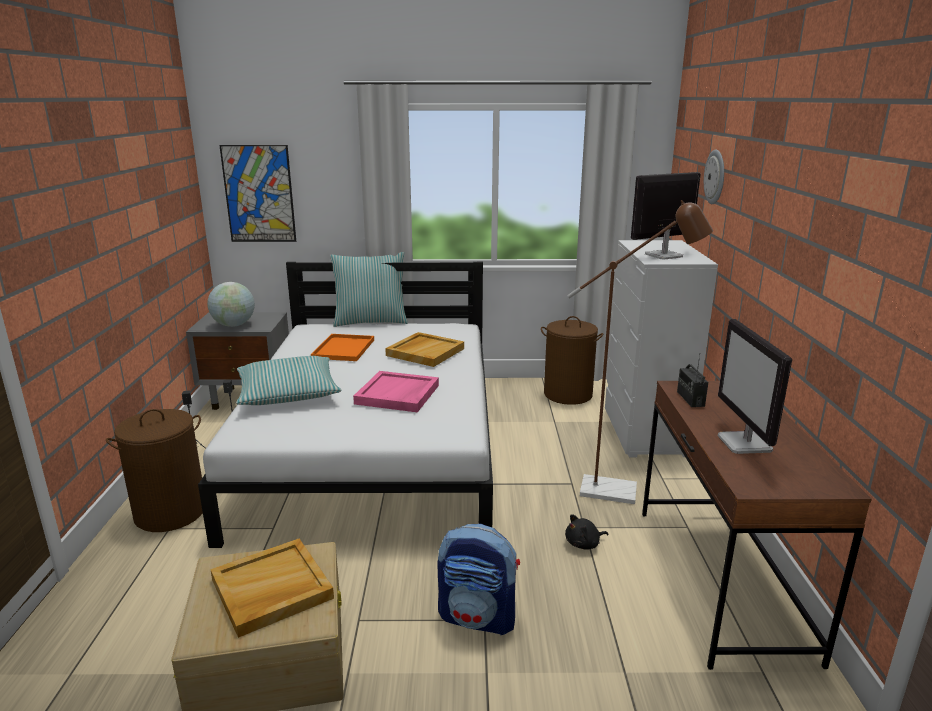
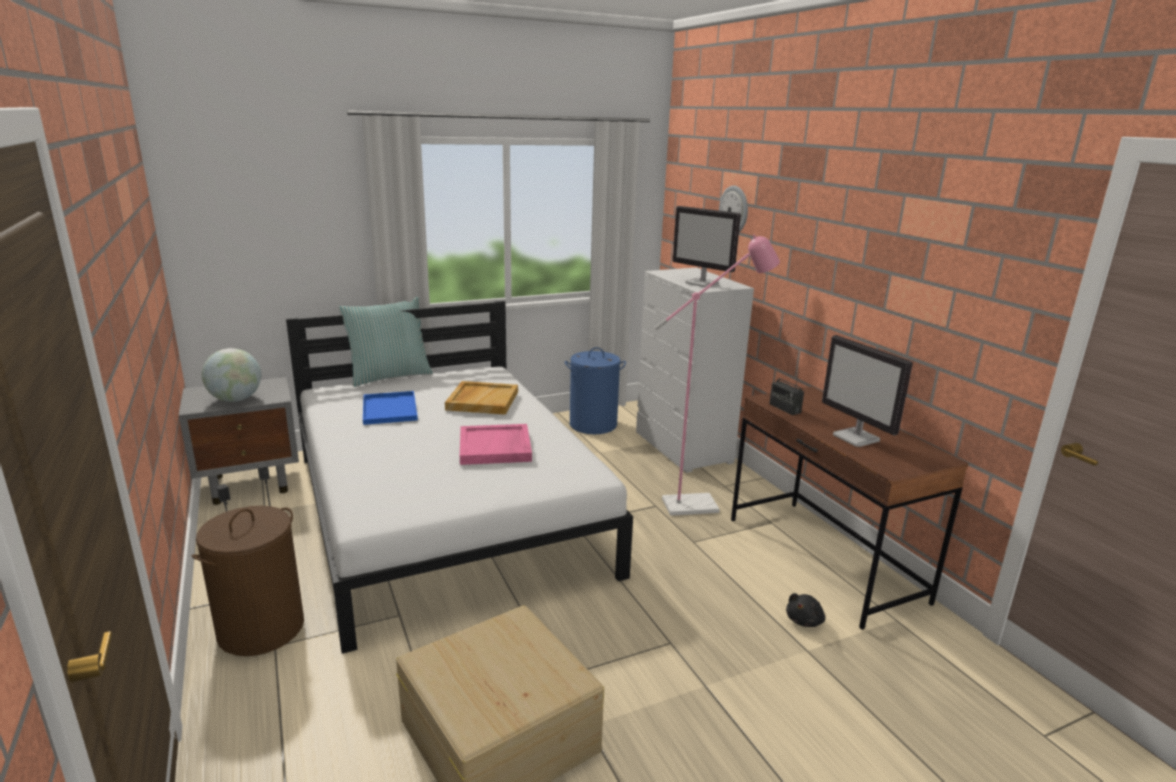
camera: 25 degrees left, 0 degrees up
beige tray [210,539,334,638] -> none
picture [219,145,296,242] -> none
pillow [236,356,342,405] -> none
orange tray [311,334,374,361] -> blue tray [363,391,418,425]
backpack [437,524,520,635] -> none
brown laundry basket [541,316,603,405] -> blue laundry basket [564,347,626,434]
black plush toy [565,514,609,550] -> black plush toy moved to [786,593,825,627]
brown floor lamp [567,200,713,504] -> pink floor lamp [654,234,780,516]
monitor [631,172,701,260] -> monitor turned 90 degrees counterclockwise [672,206,741,287]

